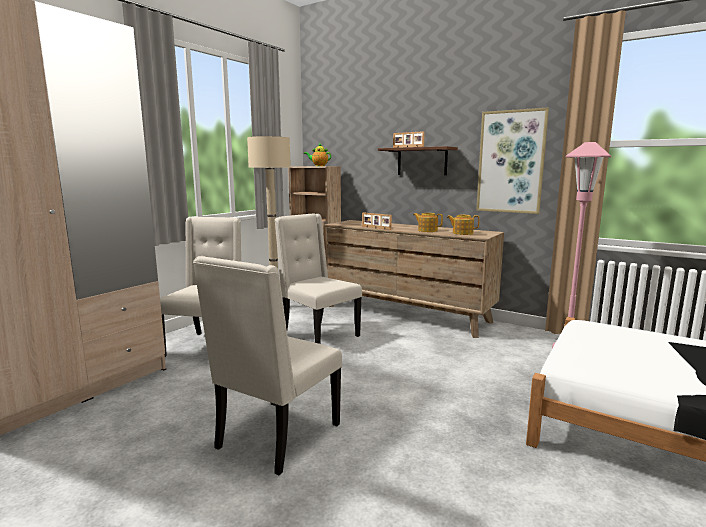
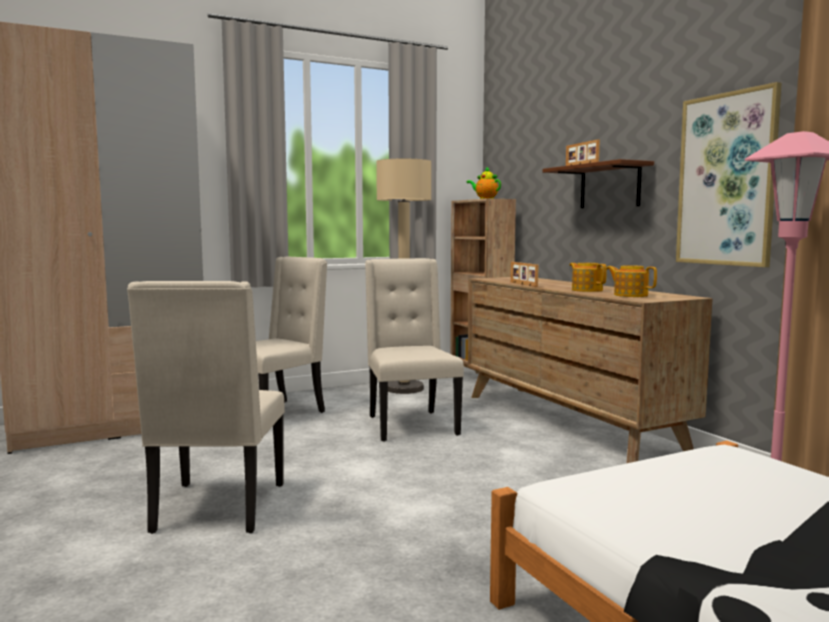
camera: 30 degrees right, 5 degrees down
beige chair [193,256,342,476] -> beige chair turned 60 degrees counterclockwise [127,281,285,534]

